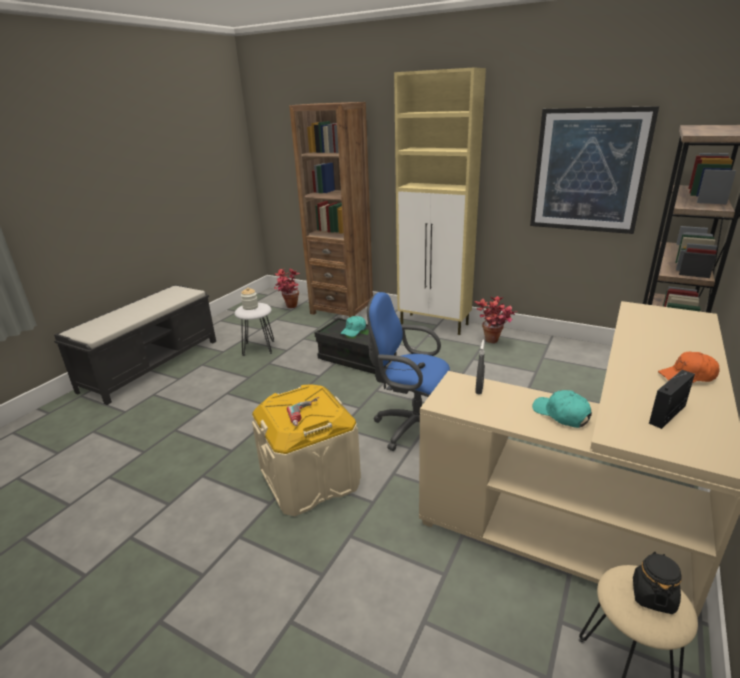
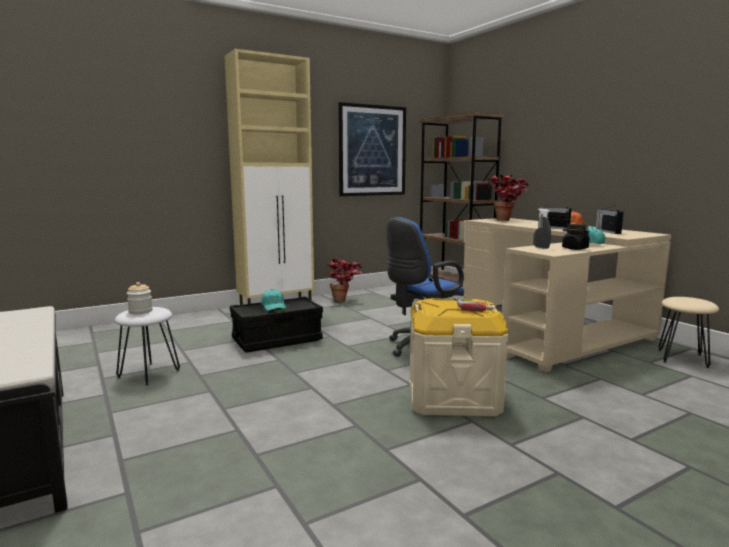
camera: 60 degrees left, 15 degrees down
potted plant [274,268,300,308] -> potted plant moved to [486,174,529,221]
brown bookcase [289,102,373,317] -> none
black jar [633,552,682,614] -> black jar moved to [562,224,590,250]
none -> radio [538,203,572,229]

